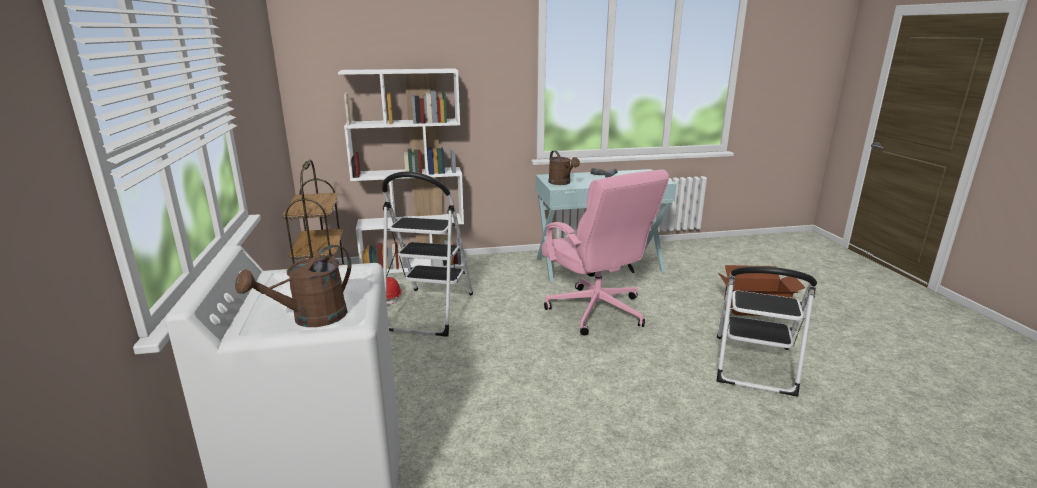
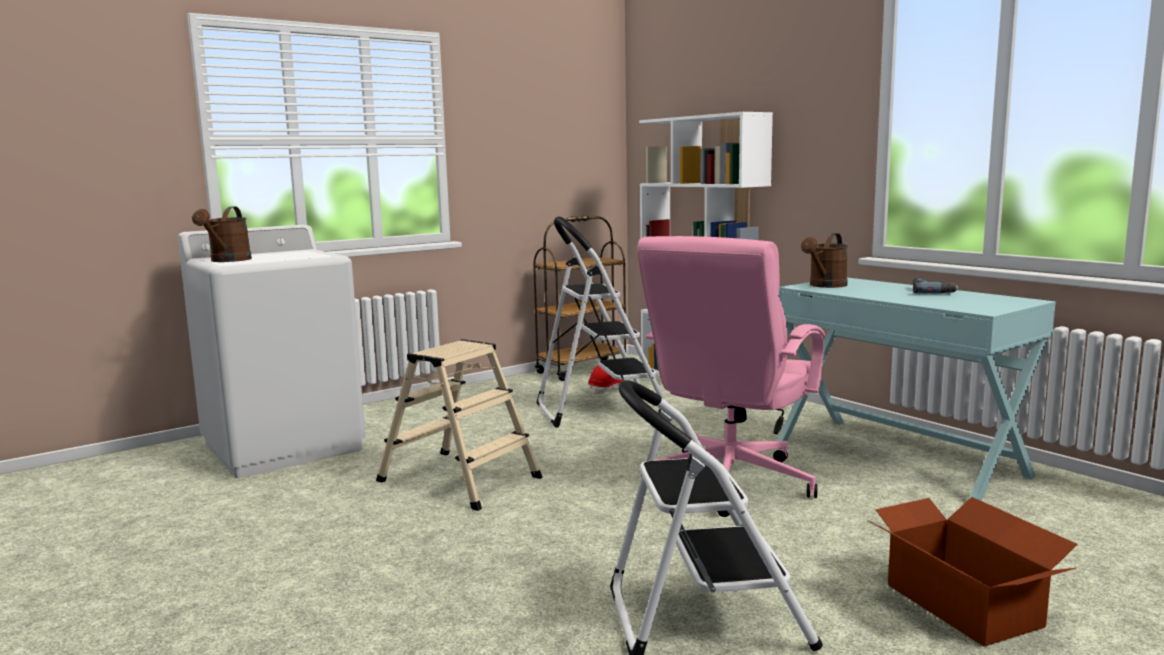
camera: 65 degrees right, 10 degrees down
brown watering can [235,245,351,327] -> brown watering can turned 105 degrees counterclockwise [192,206,252,262]
none -> beige step ladder [376,339,542,511]

